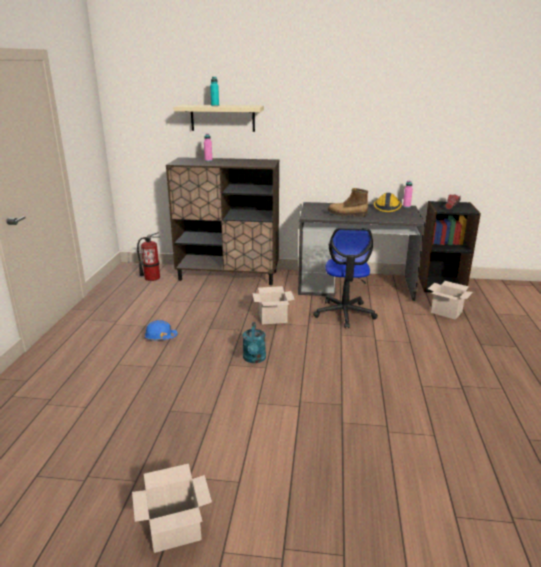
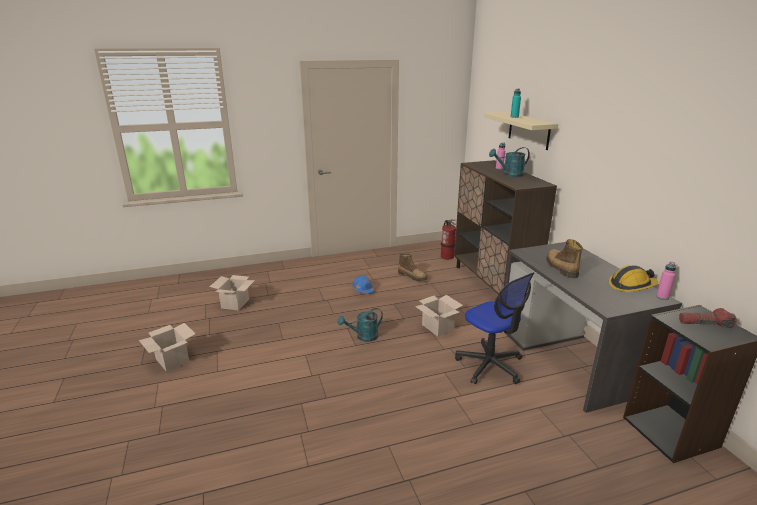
camera: 65 degrees right, 0 degrees up
office chair [313,228,378,328] -> office chair turned 105 degrees counterclockwise [455,272,534,384]
cardboard box [428,281,473,320] -> cardboard box moved to [210,275,255,311]
none -> boot [398,253,427,281]
none -> turquoise watering can [489,147,530,177]

